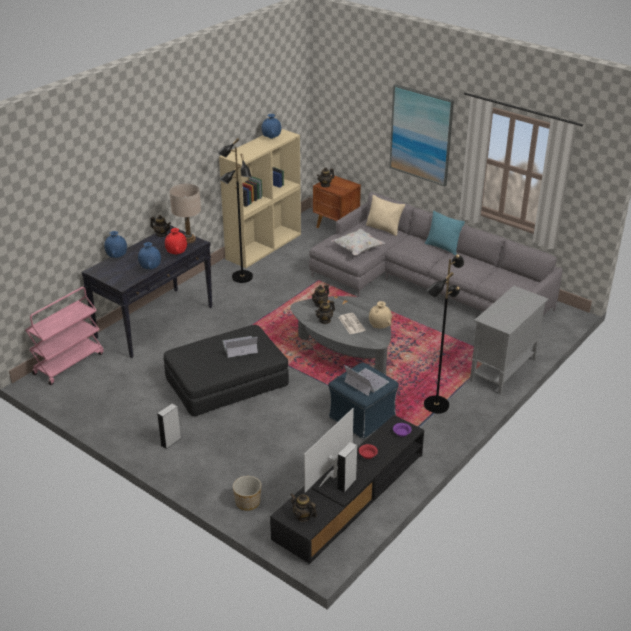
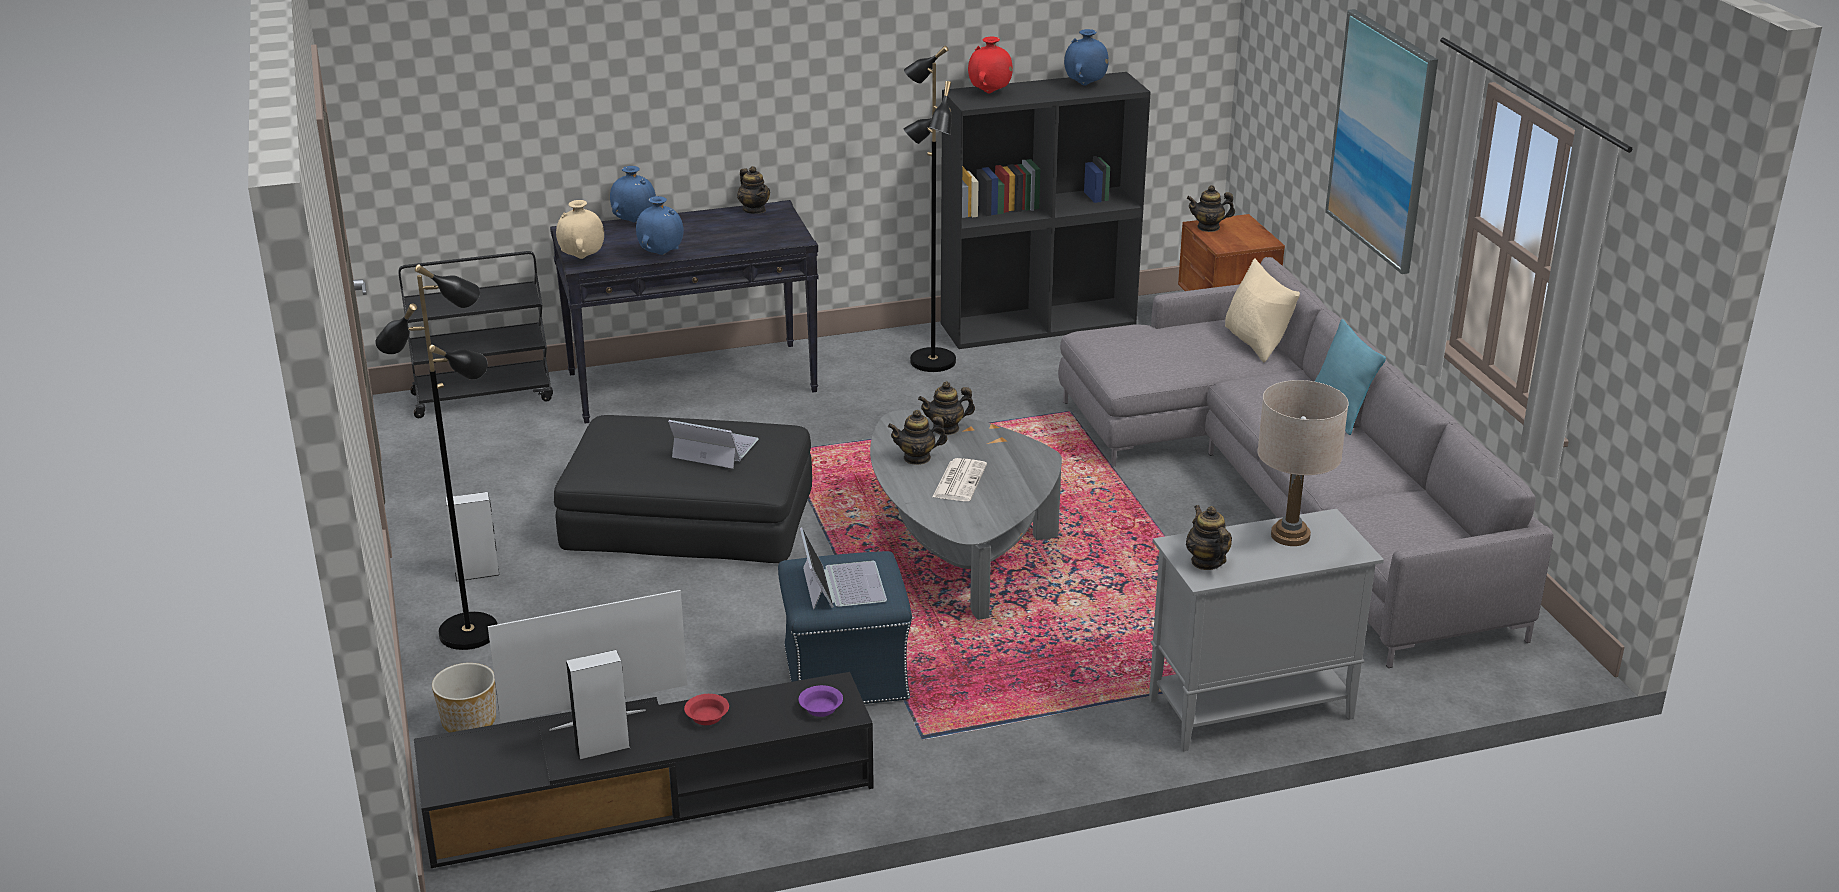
camera: 35 degrees right, 5 degrees down
pink cart [25,287,104,385] -> black cart [399,251,553,418]
red vase [165,228,187,255] -> red vase moved to [968,37,1013,93]
beige table lamp [169,184,201,243] -> beige table lamp moved to [1257,380,1349,546]
beige bookcase [219,129,301,268] -> black bookcase [941,72,1151,349]
teapot [290,494,317,522] -> teapot moved to [1186,505,1232,570]
white pillow [331,228,385,255] -> none
beige vase [369,301,392,329] -> beige vase moved to [556,200,604,259]
black floor lamp [424,254,464,414] -> black floor lamp moved to [375,264,498,650]

